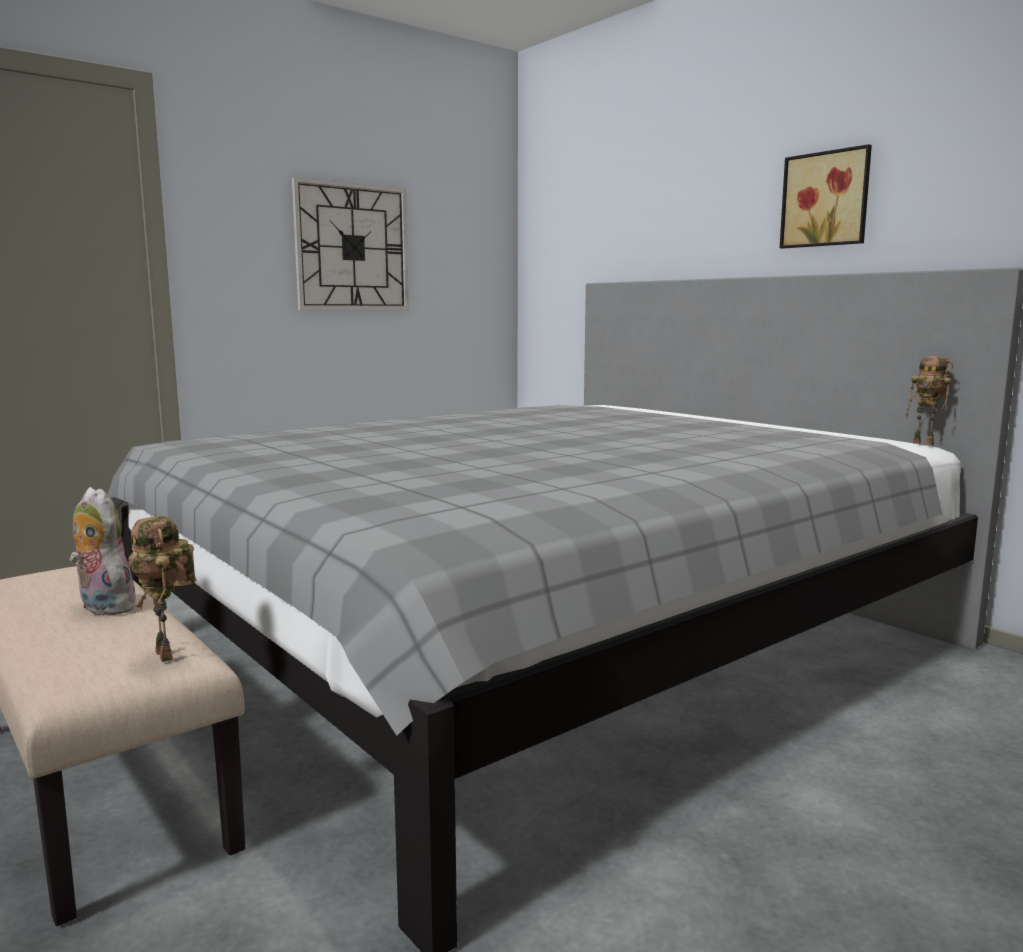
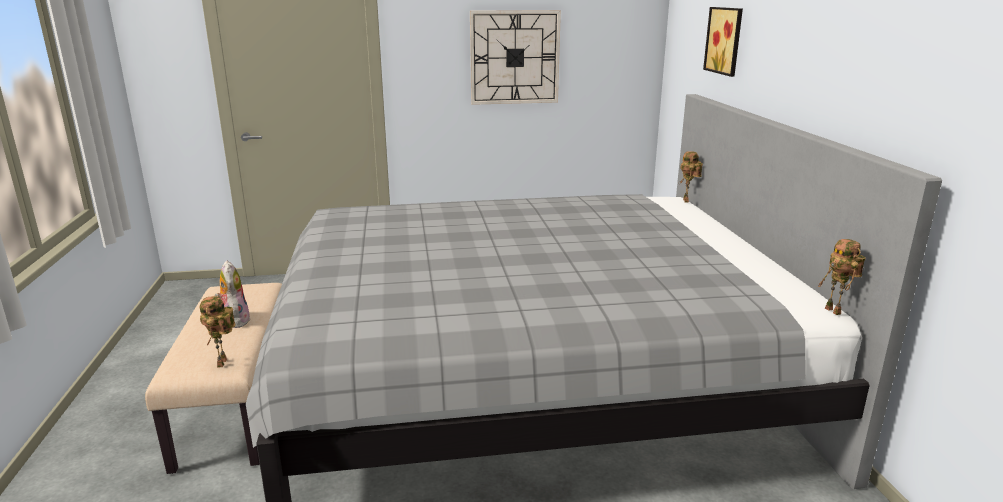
camera: 30 degrees right, 10 degrees up
picture [780,144,872,249] -> picture moved to [703,7,743,77]
none -> toy robot [679,151,703,203]

